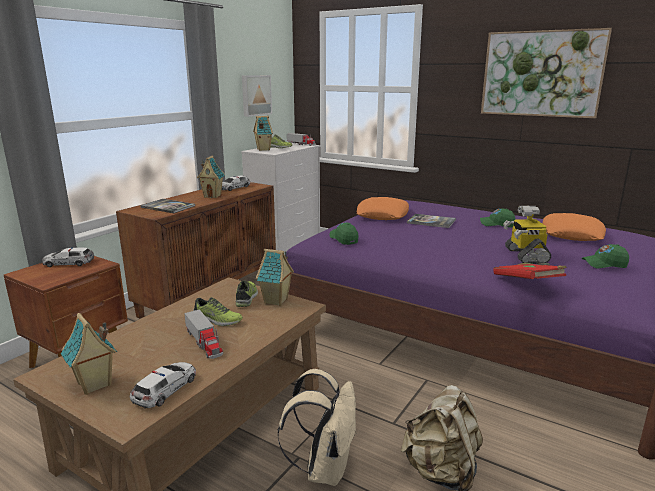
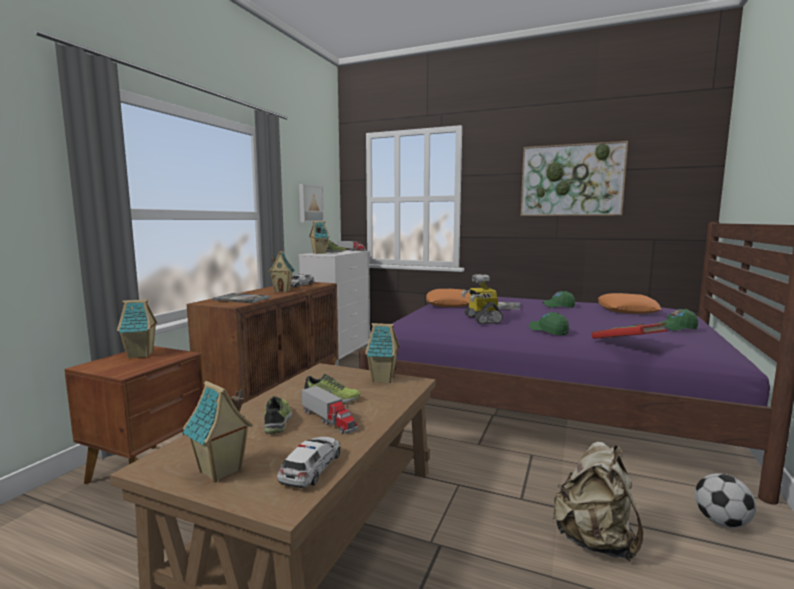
camera: 10 degrees left, 10 degrees down
toy car [42,247,94,267] -> toy house [117,299,157,359]
shoe [236,280,258,307] -> shoe moved to [264,396,292,434]
beige backpack [278,369,357,486] -> none
green cap [329,223,359,245] -> green cap moved to [529,312,569,335]
toy robot [503,206,551,264] -> toy robot moved to [461,274,503,324]
none -> football [695,473,756,528]

